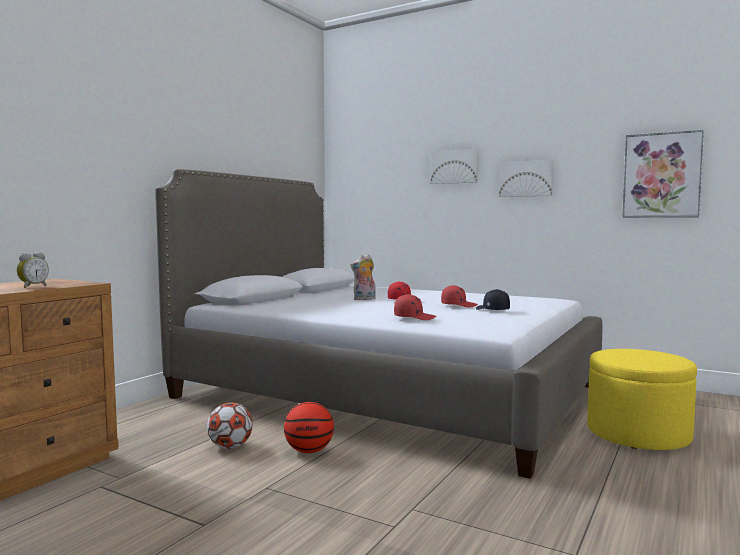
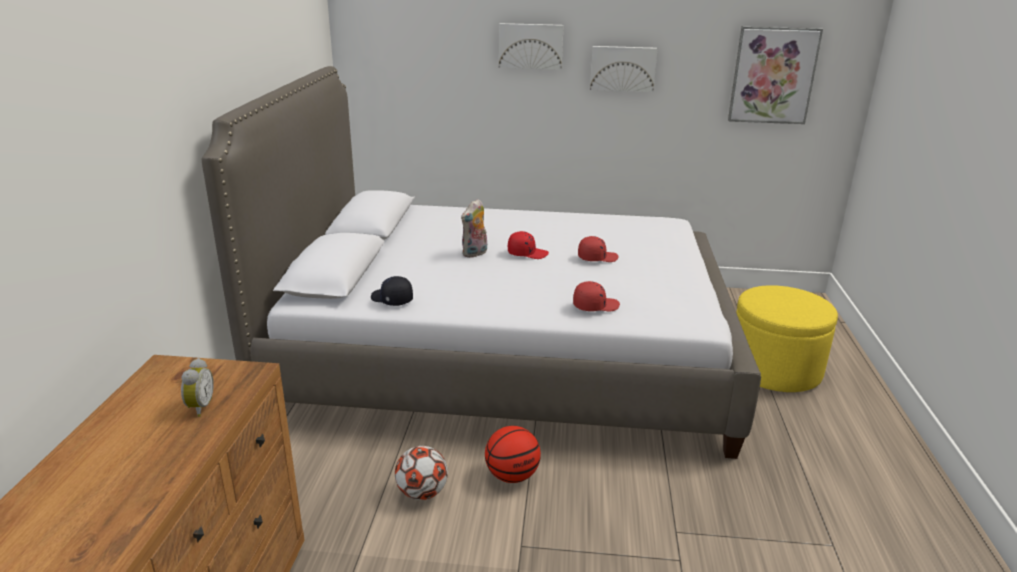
camera: 25 degrees left, 20 degrees up
black cap [476,289,510,310] -> black cap moved to [371,276,413,306]

